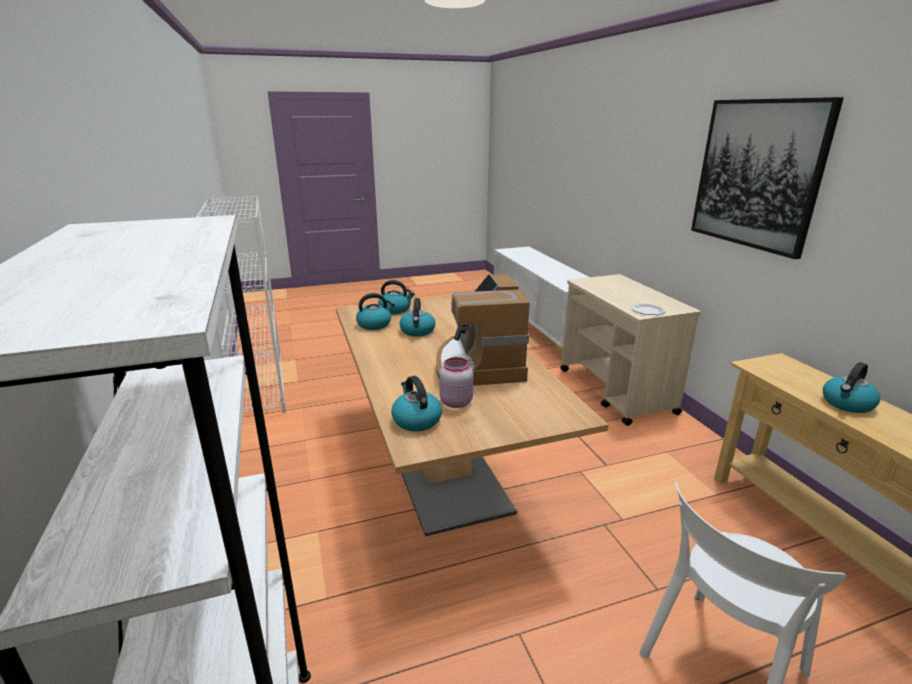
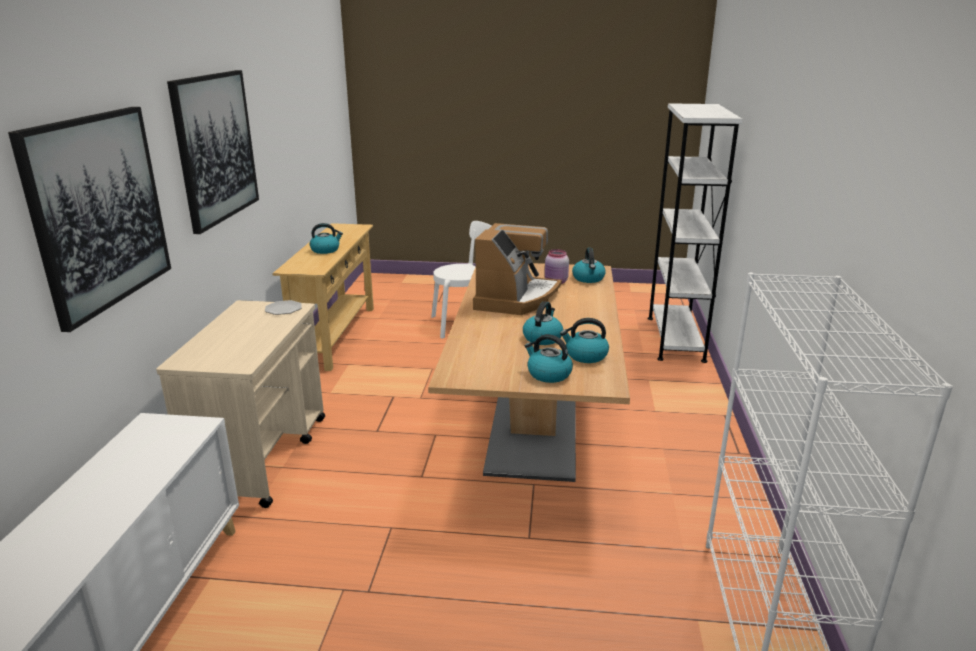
camera: 155 degrees left, 0 degrees up
none -> picture [8,107,171,332]

